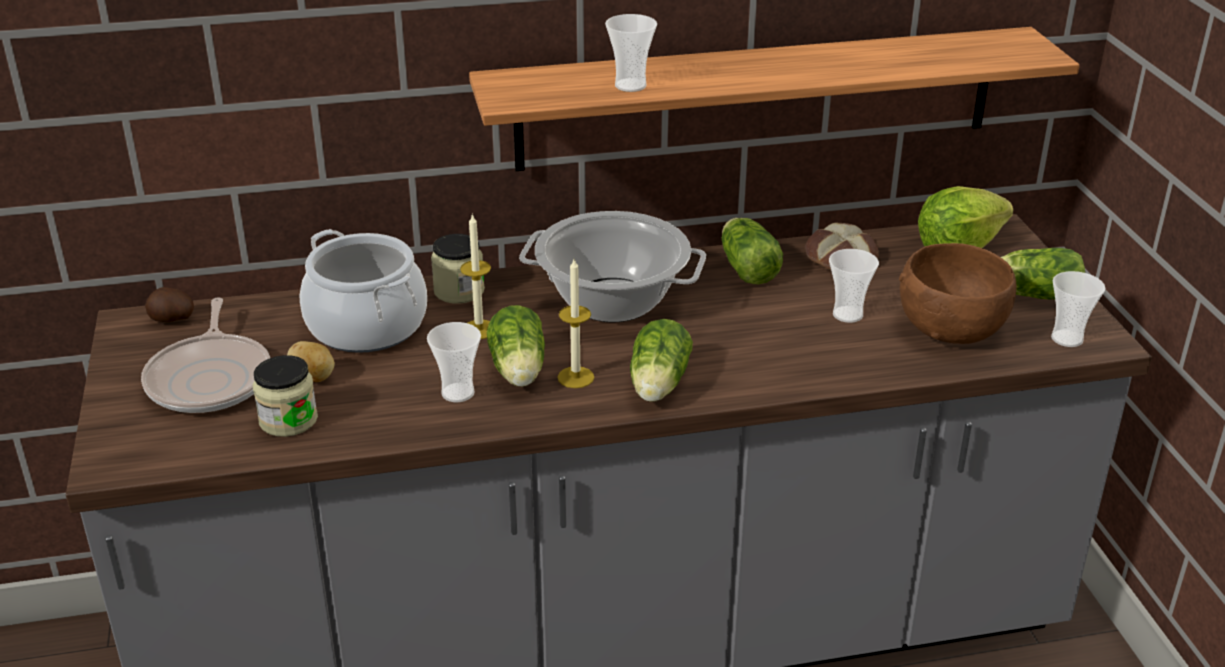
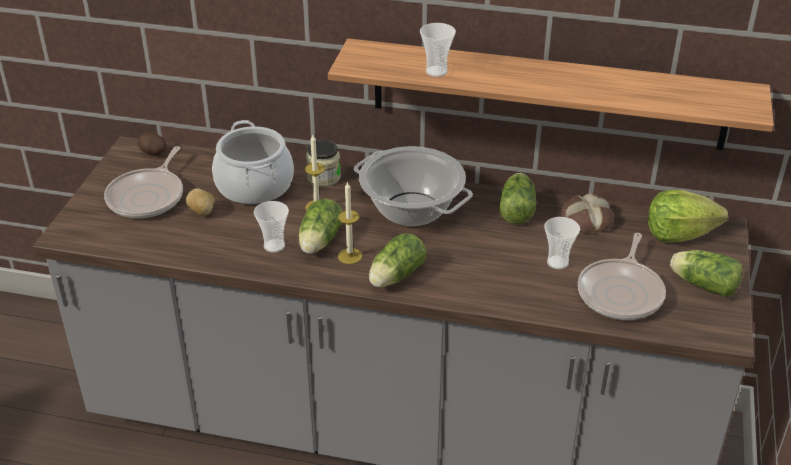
camera: 25 degrees right, 5 degrees up
jar [253,355,318,437] -> none
brown bowl [899,243,1017,344] -> frying pan [578,233,666,320]
cup [1051,271,1106,347] -> none

